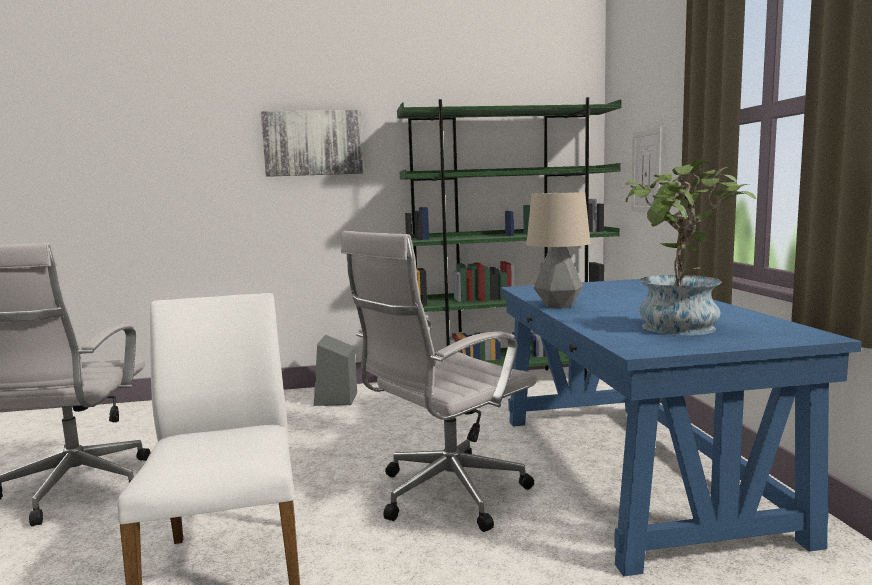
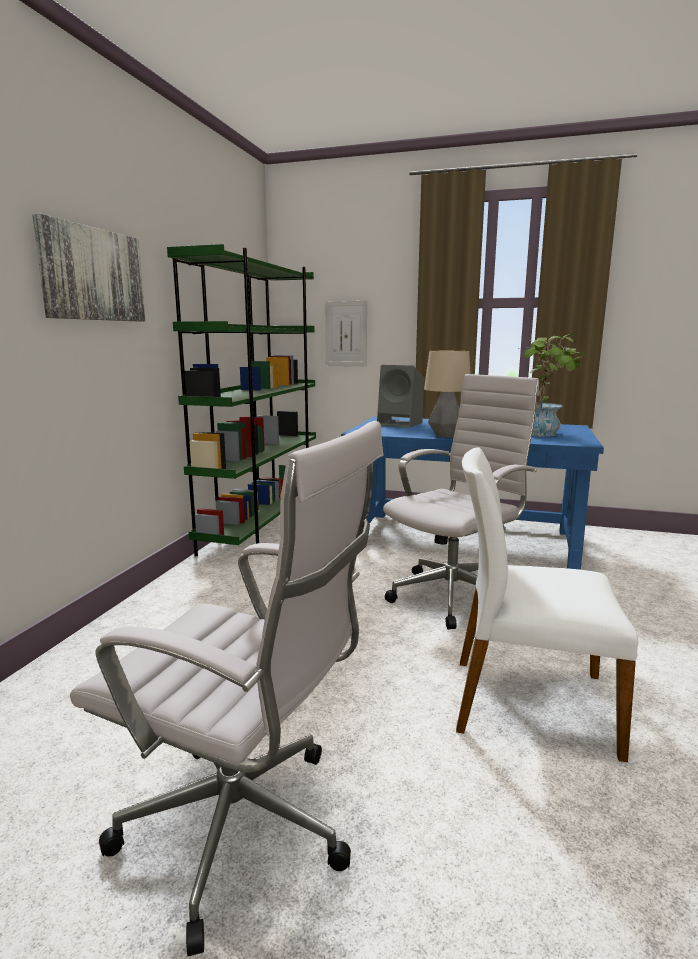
camera: 65 degrees left, 5 degrees up
grey speaker [314,335,357,406] -> grey speaker moved to [377,365,424,428]
white office chair [341,231,537,532] -> white office chair turned 120 degrees counterclockwise [383,374,539,629]

